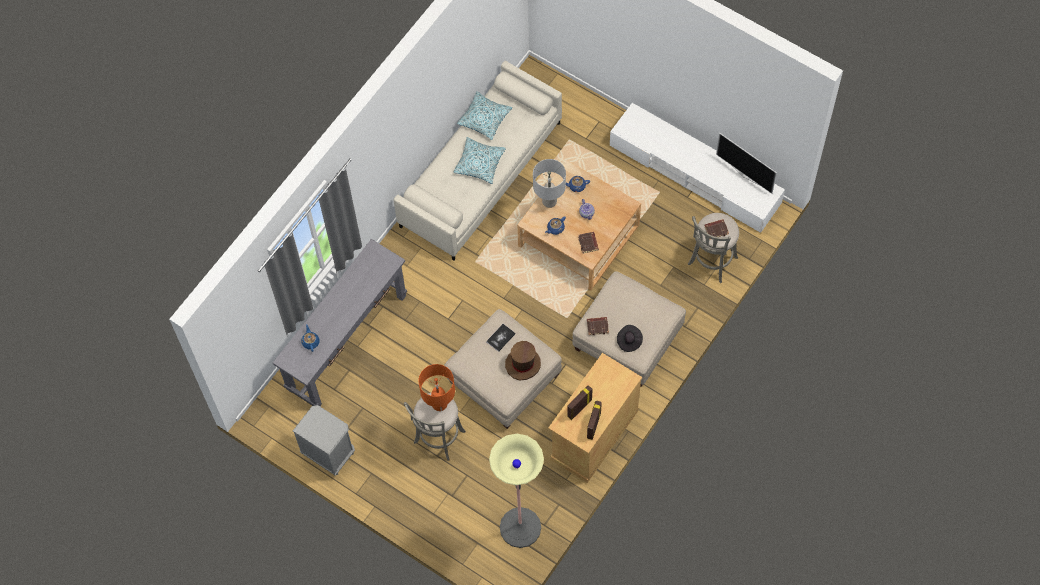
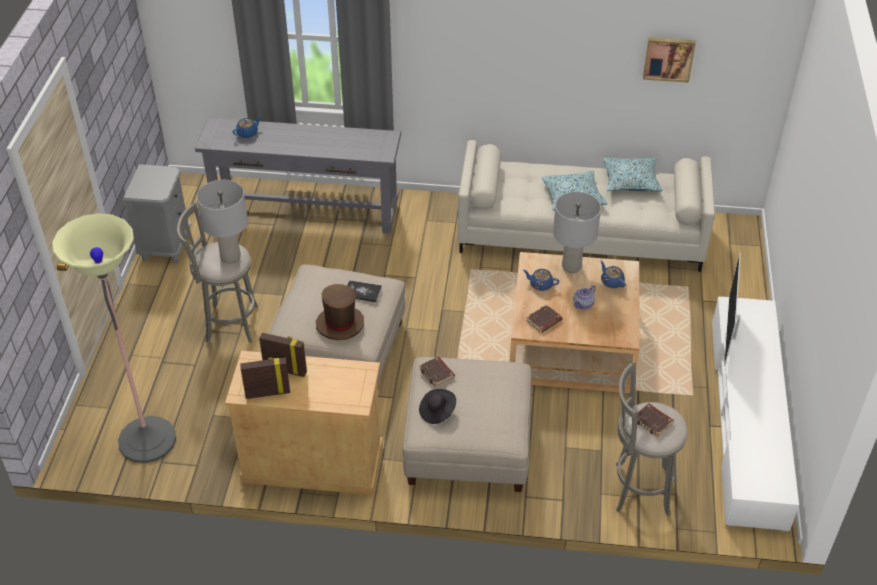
camera: 60 degrees right, 20 degrees down
orange table lamp [418,364,455,411] -> grey table lamp [197,180,248,264]
television [716,133,777,194] -> television moved to [724,253,741,366]
none -> picture [643,37,696,83]

